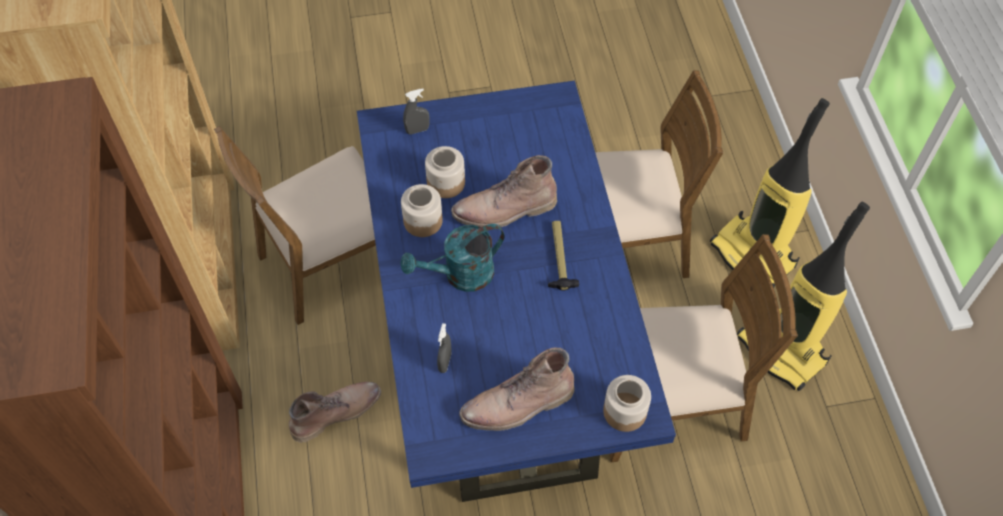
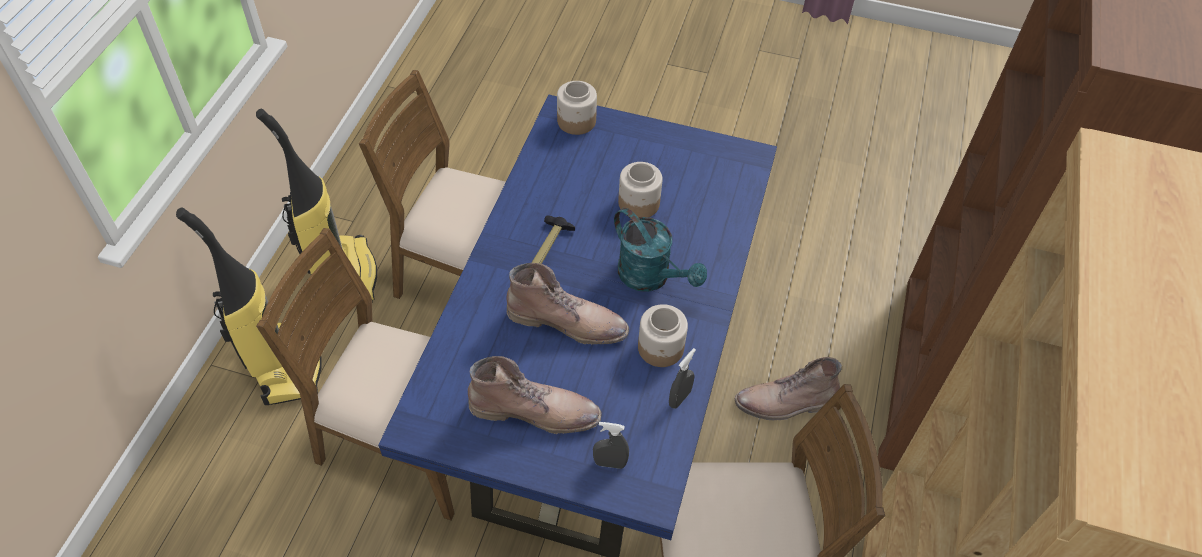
camera: 155 degrees left, 5 degrees down
turquoise watering can [400,224,505,292] -> turquoise watering can turned 45 degrees clockwise [614,208,707,292]
jar [425,146,465,198] -> jar moved to [618,162,662,218]
grey spray bottle [437,323,451,373] -> grey spray bottle moved to [669,348,696,408]
brown boot [460,348,575,431] -> brown boot moved to [468,356,601,434]

